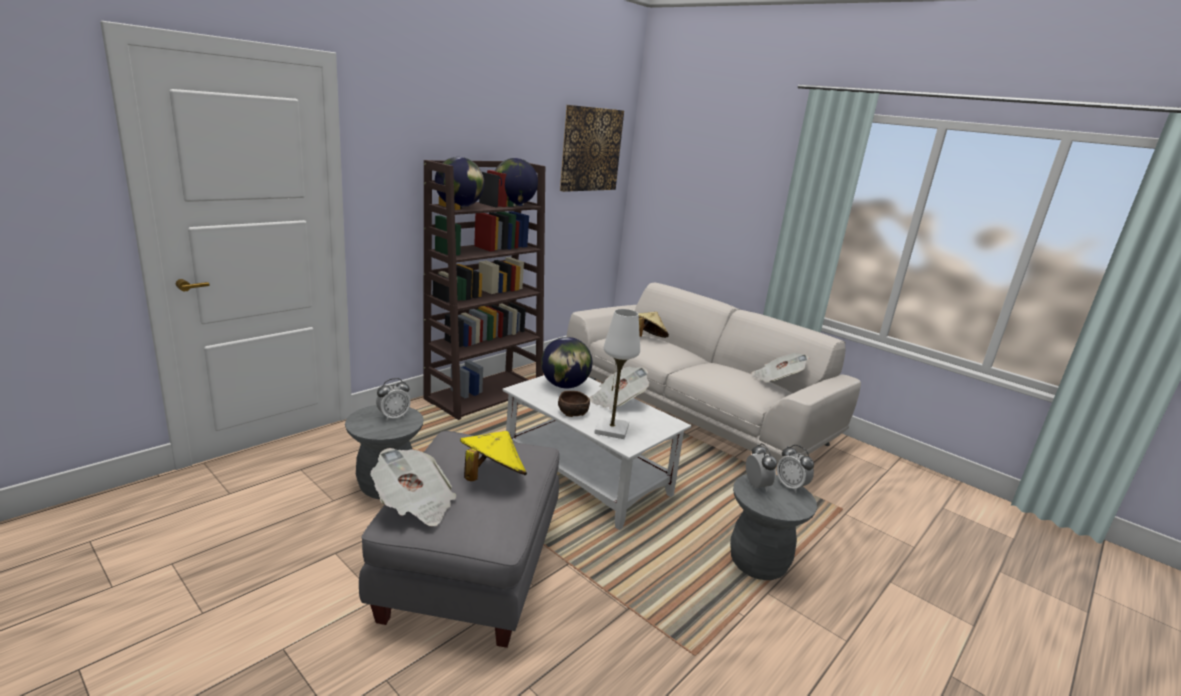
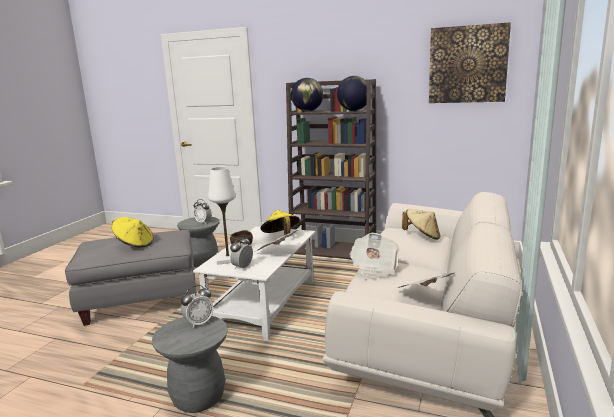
camera: 70 degrees right, 5 degrees down
newspaper [371,448,456,526] -> newspaper moved to [350,233,399,280]
globe [541,337,592,389] -> yellow hat [260,210,300,235]
alarm clock [777,445,814,493] -> alarm clock moved to [230,235,253,269]

